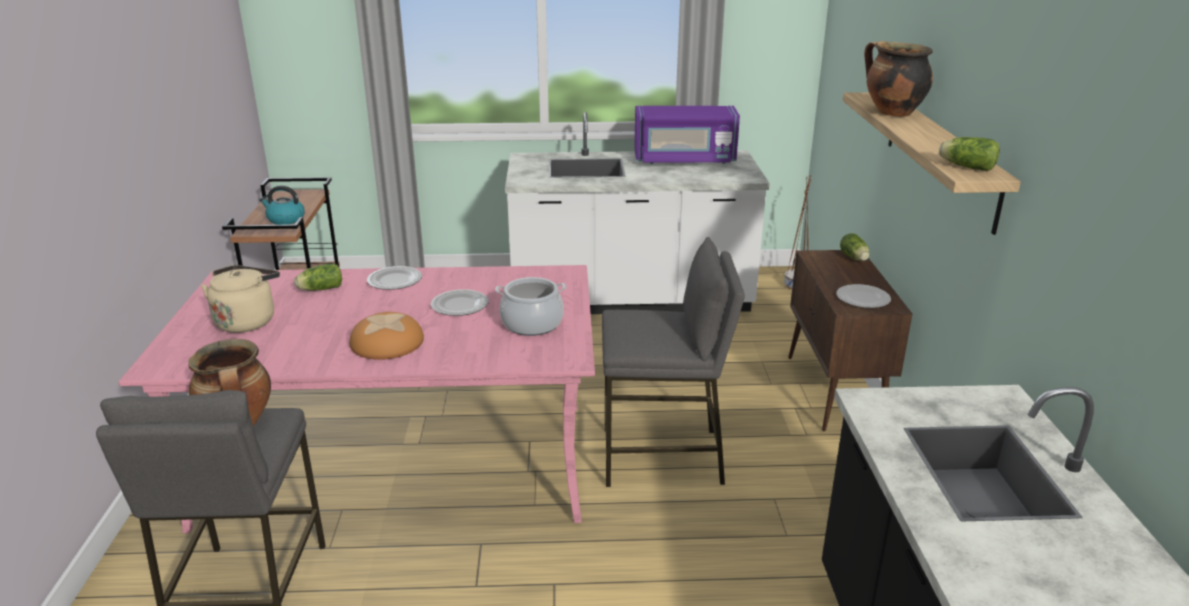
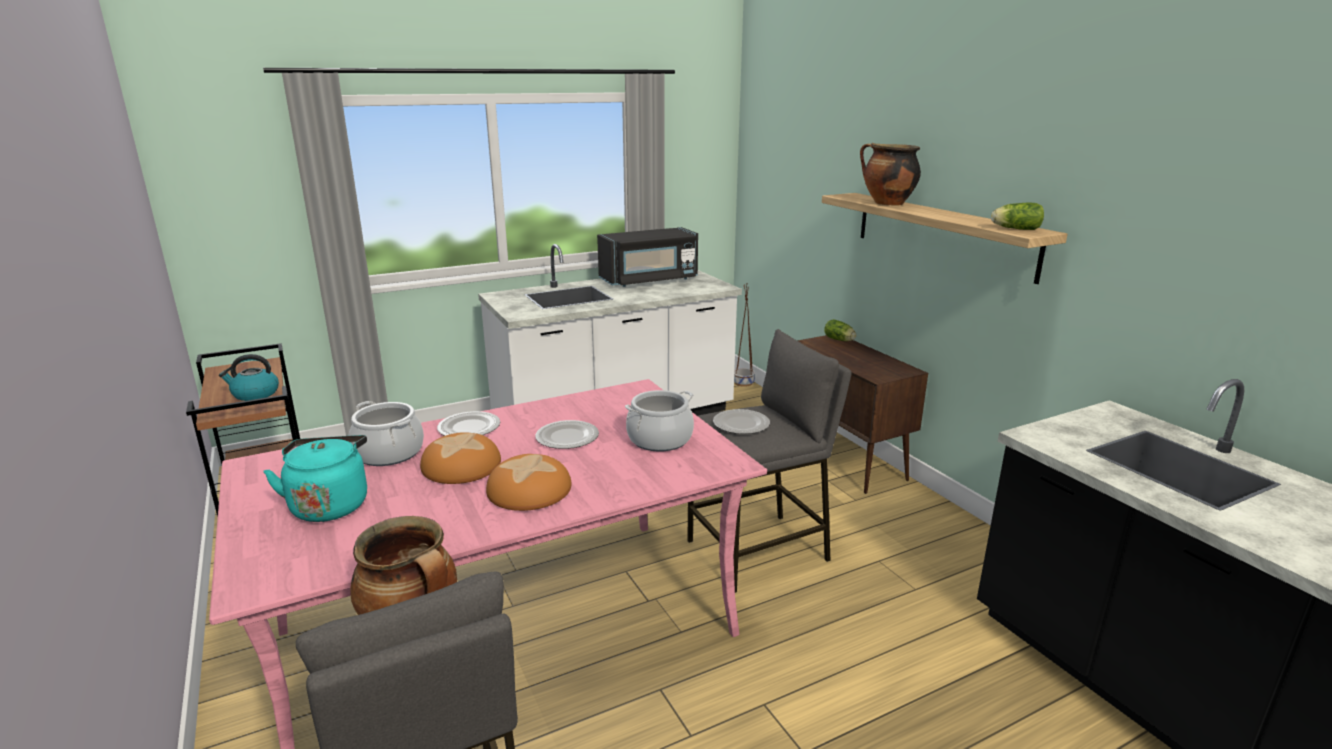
camera: 25 degrees left, 5 degrees down
beige kettle [201,265,280,333] -> turquoise kettle [263,435,367,522]
lettuce [294,263,342,291] -> cooking pot [349,401,424,466]
purple microwave [634,106,740,164] -> black microwave [597,227,698,287]
plate [836,284,891,308] -> plate moved to [713,409,770,434]
none -> bread [420,432,501,484]

